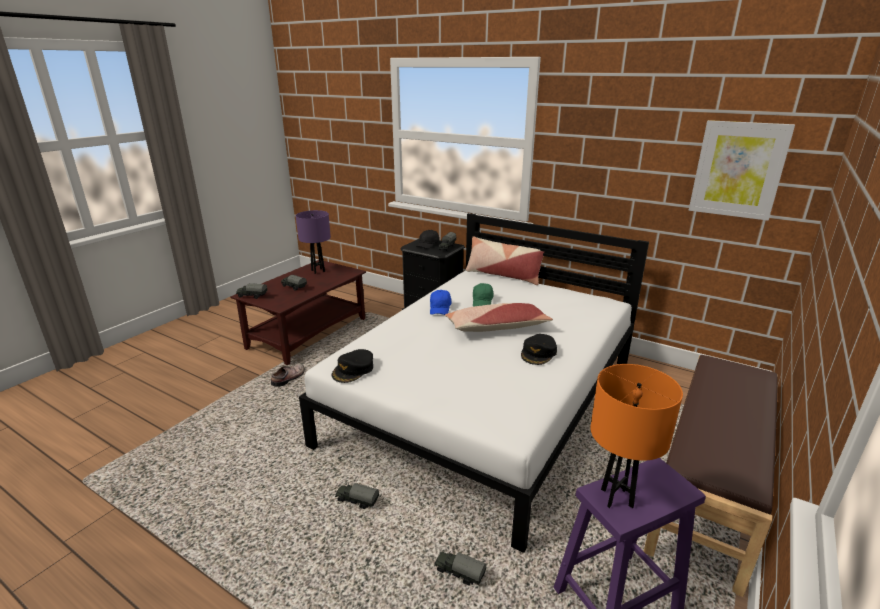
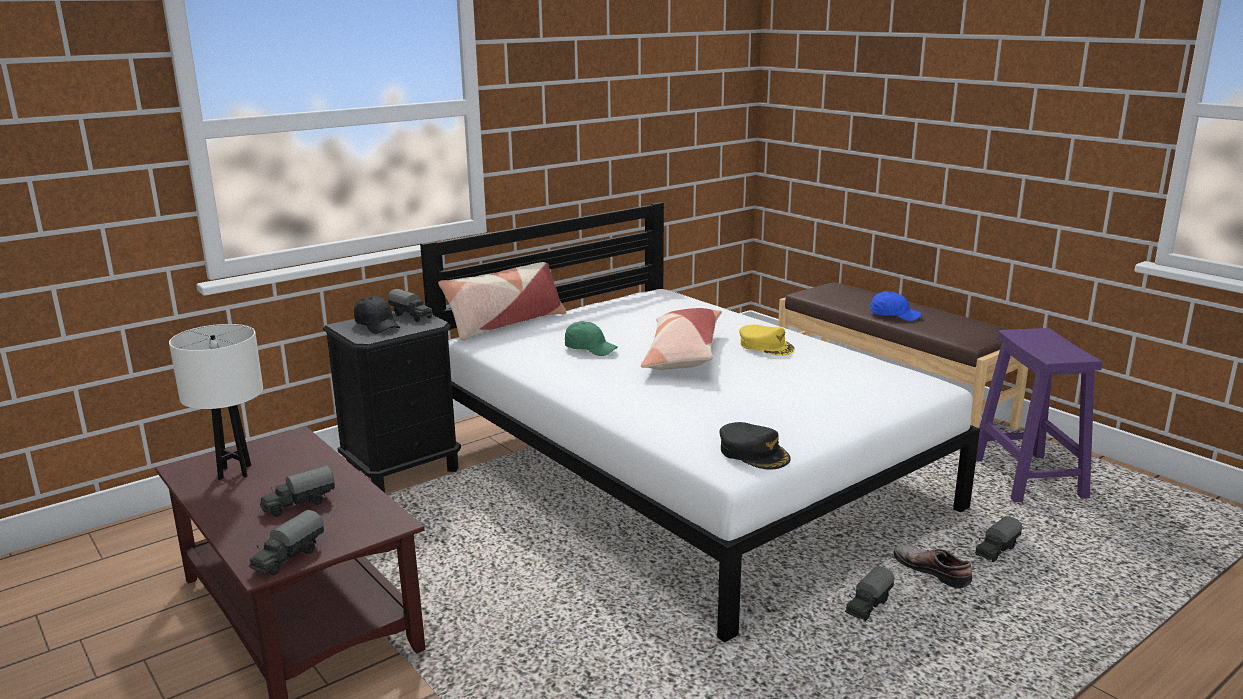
camera: 70 degrees left, 5 degrees down
shoe [271,363,305,387] -> shoe moved to [894,545,972,589]
purple table lamp [296,210,331,274] -> white table lamp [169,324,263,480]
blue cap [430,290,452,315] -> blue cap moved to [870,291,921,321]
black cap [521,334,557,365] -> yellow cap [739,325,795,356]
orange table lamp [590,364,683,508] -> none
picture [689,120,795,221] -> none

